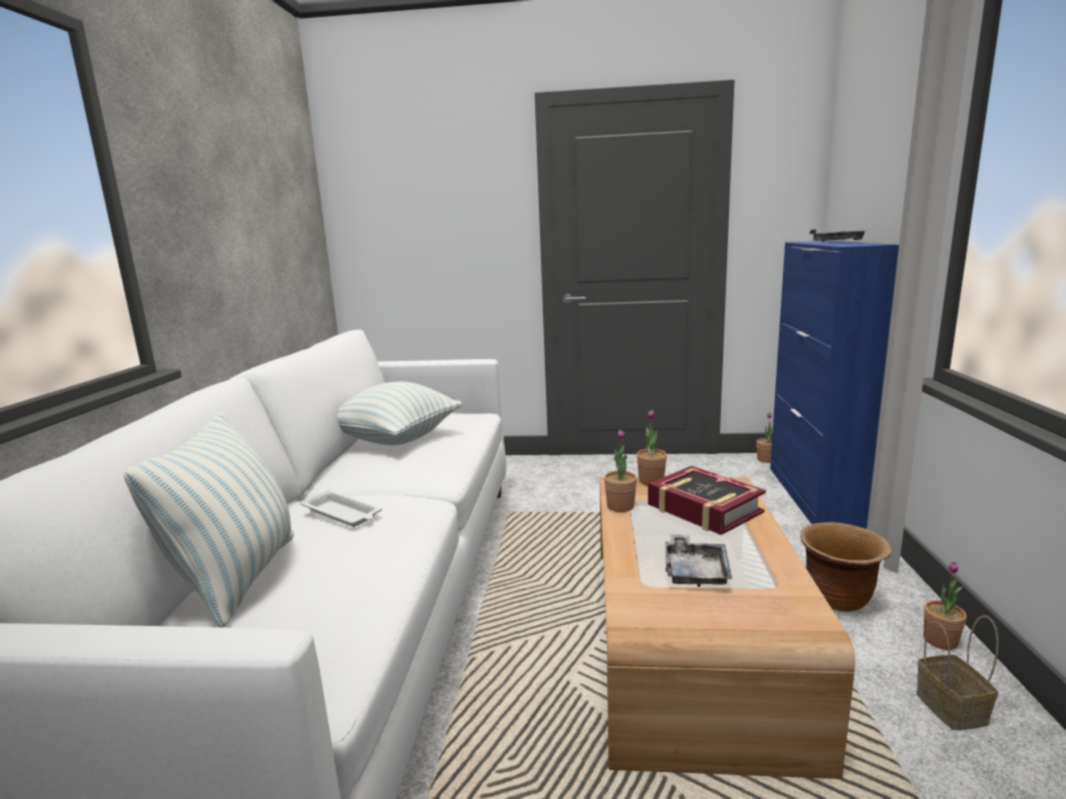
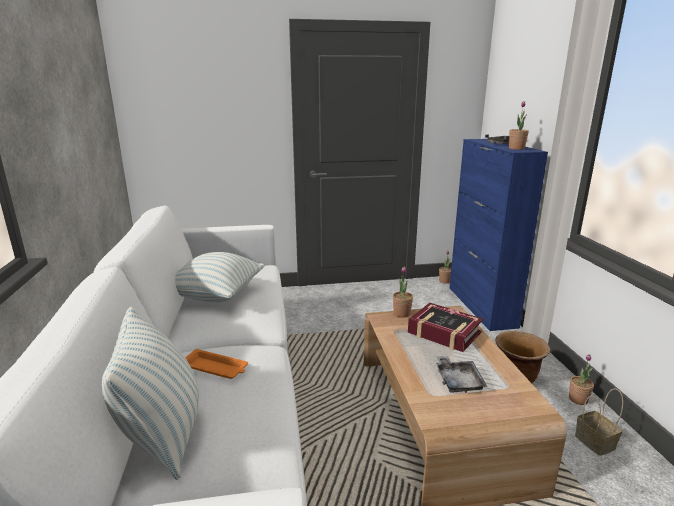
camera: 15 degrees left, 5 degrees up
white tray [300,489,382,527] -> orange tray [185,349,248,379]
potted plant [604,430,637,512] -> potted plant moved to [509,101,529,150]

